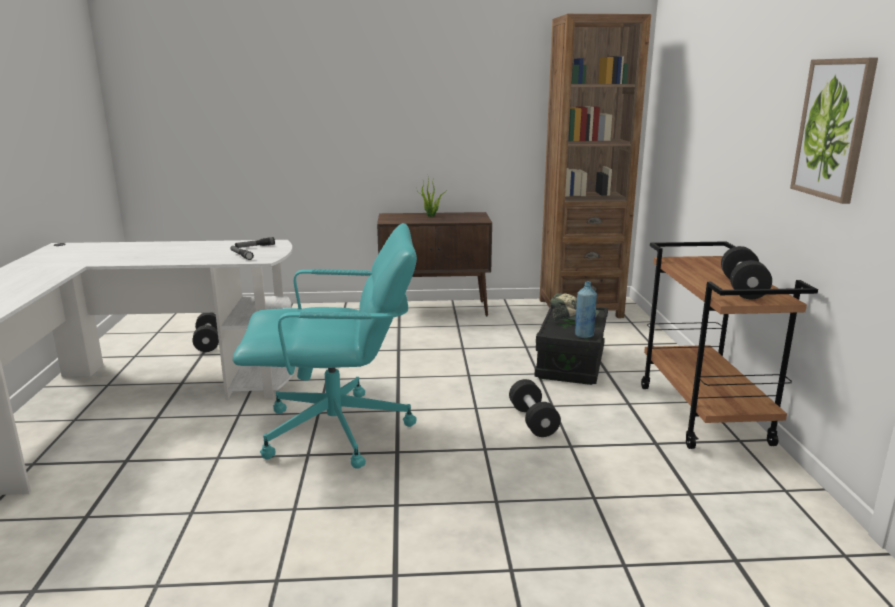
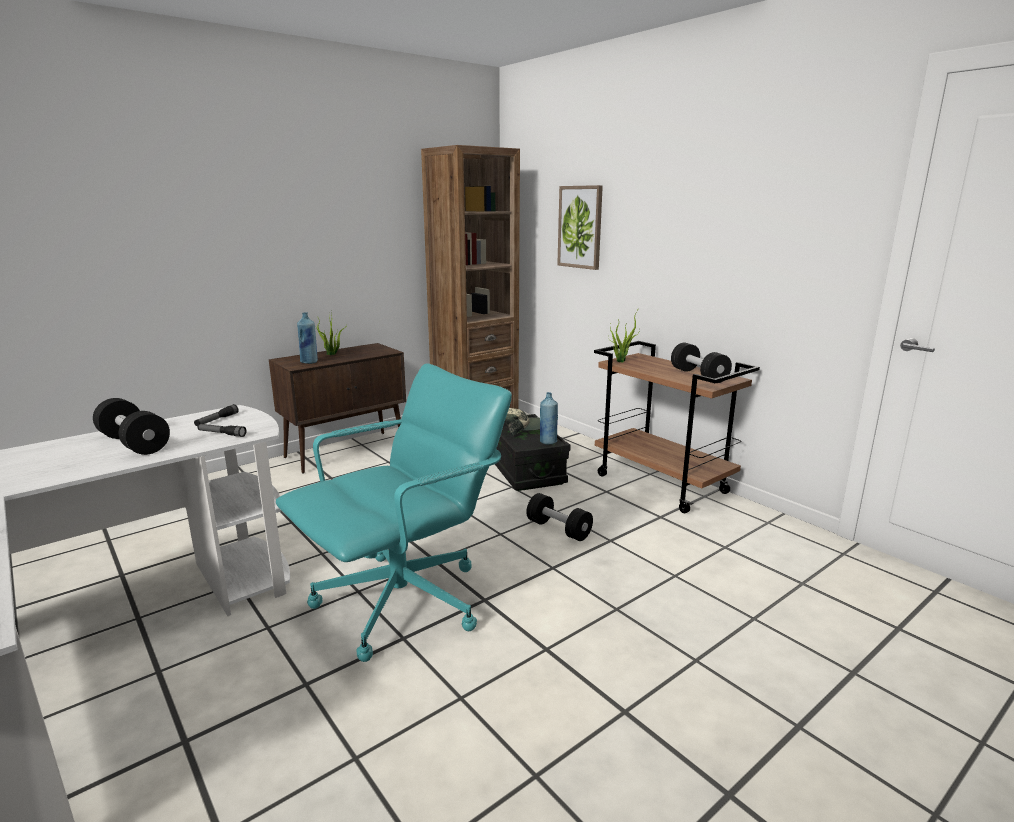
camera: 35 degrees left, 0 degrees up
black dumbbell [192,313,219,352] -> black dumbbell moved to [93,398,170,455]
picture [790,58,878,204] -> picture moved to [557,185,603,270]
none -> blue bottle [297,312,318,364]
none -> potted plant [610,311,640,362]

